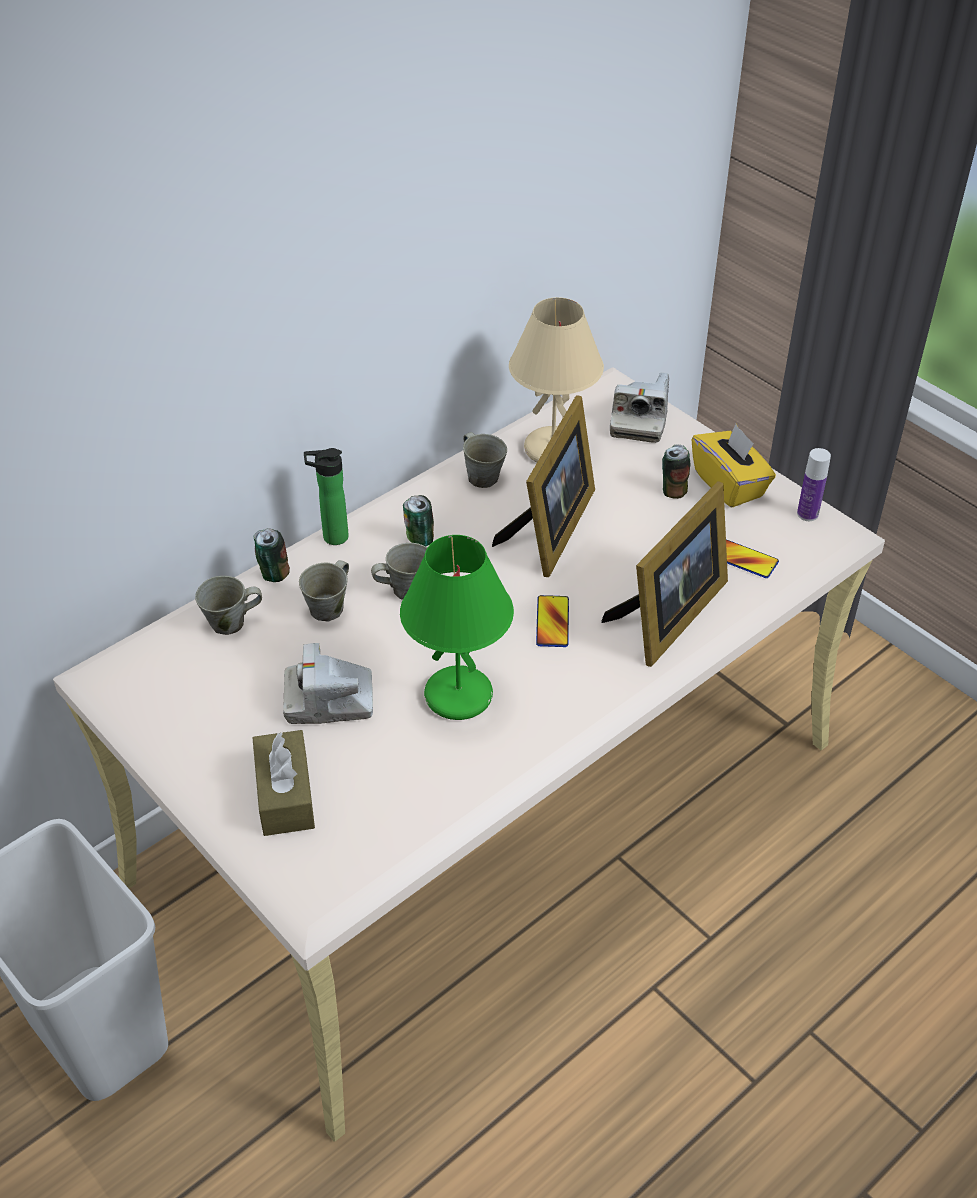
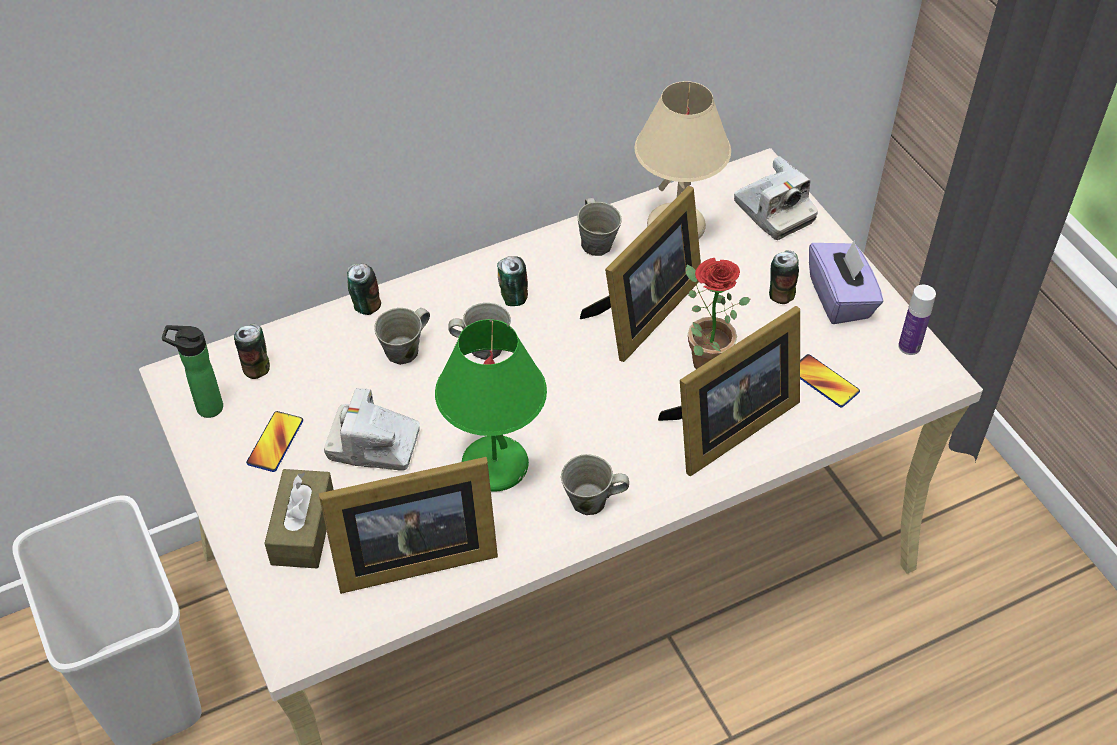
camera: 15 degrees right, 5 degrees up
grey mug [195,576,262,635] -> grey mug moved to [561,454,629,515]
bottle [304,448,349,545] -> bottle moved to [162,325,223,418]
phone [536,595,569,647] -> phone moved to [246,411,303,472]
camera [610,372,669,443] -> camera turned 60 degrees counterclockwise [734,156,818,240]
yellow tissue box [692,424,776,508] -> purple tissue box [809,240,883,324]
none -> can [234,324,270,379]
none -> picture frame [319,457,498,594]
none -> potted plant [685,258,750,369]

